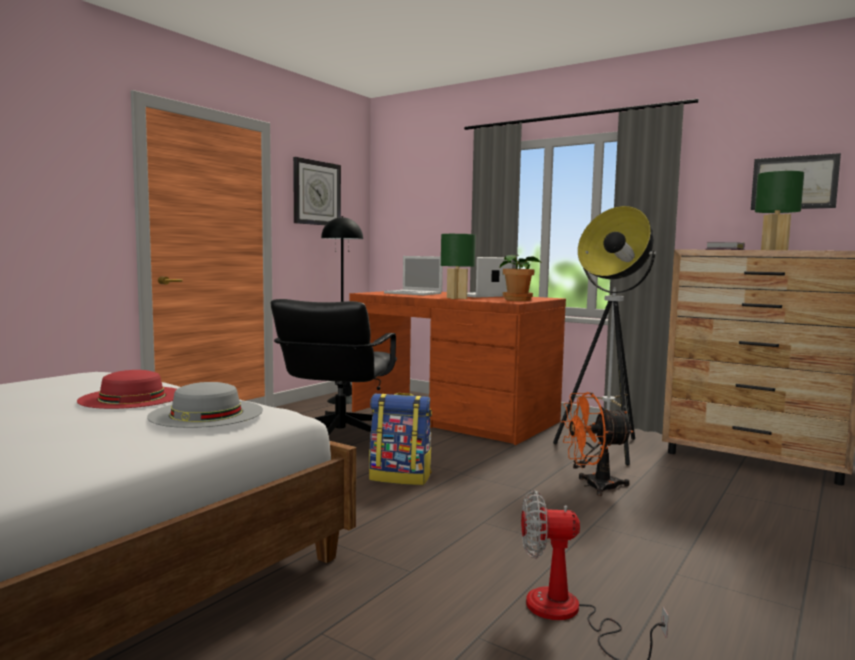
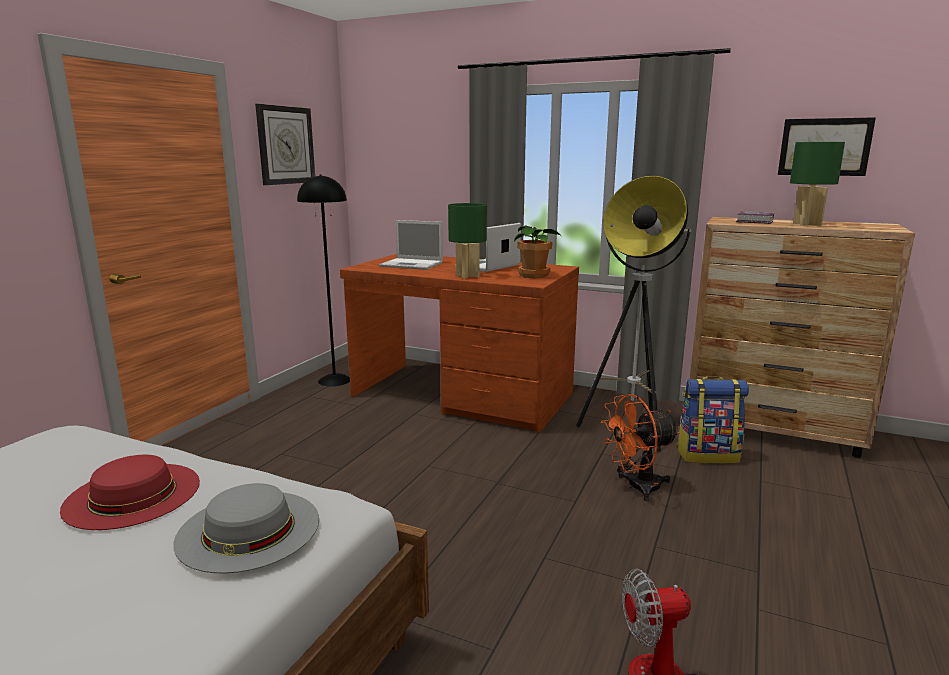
camera: 10 degrees left, 10 degrees up
black office chair [271,299,397,436] -> none
backpack [369,393,432,485] -> backpack moved to [677,376,749,464]

